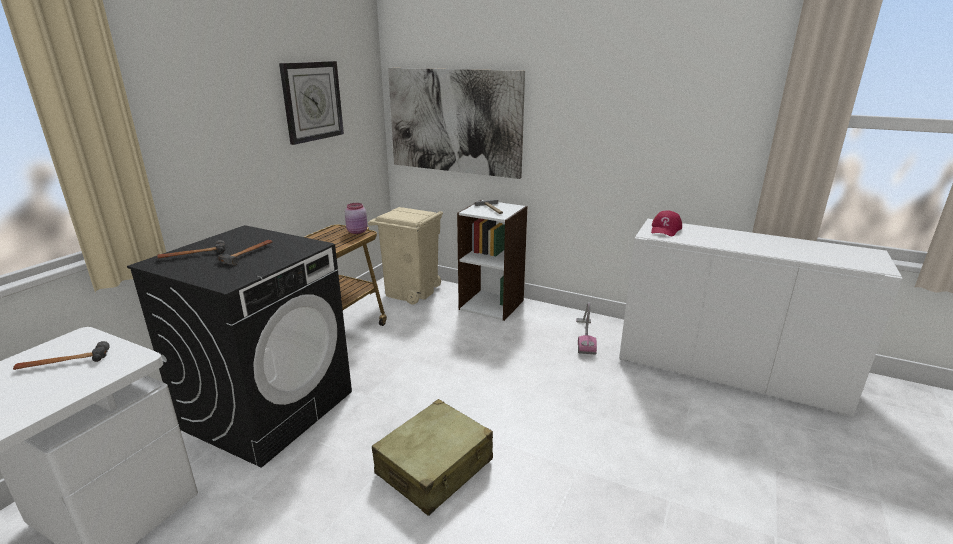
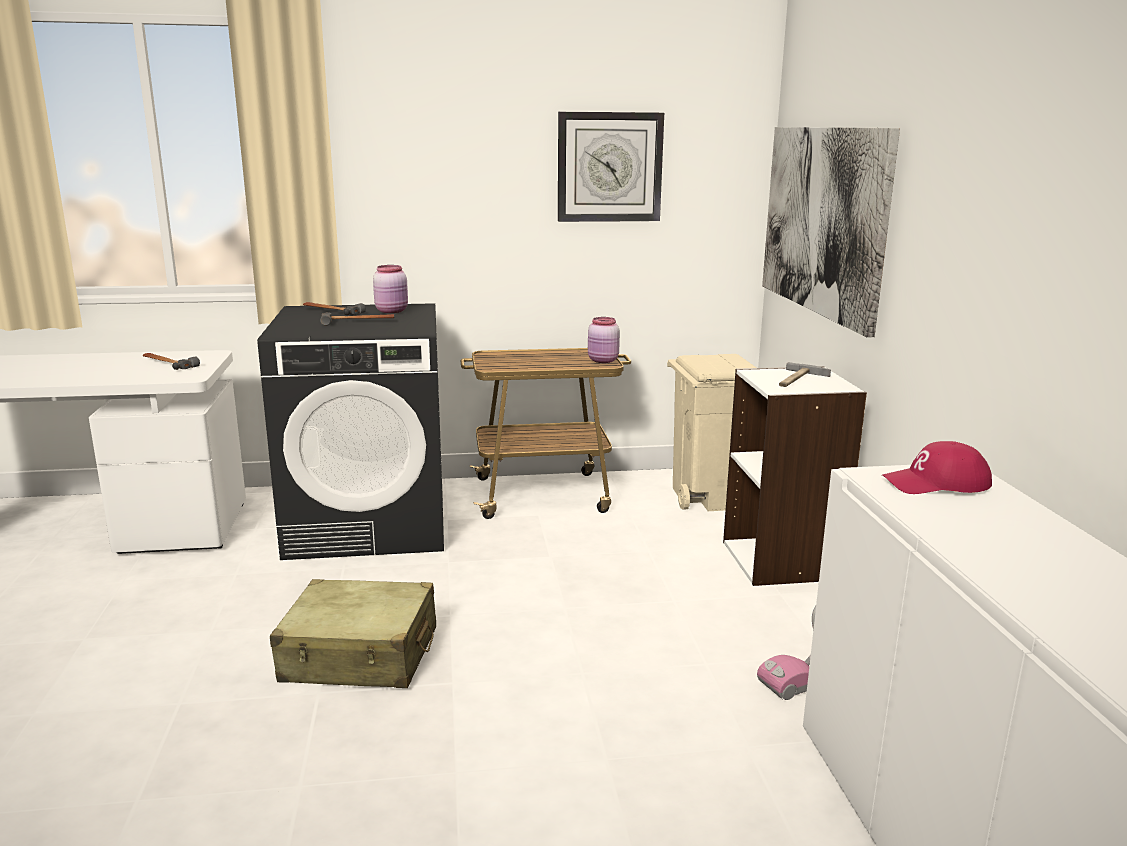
camera: 55 degrees right, 5 degrees down
none -> pink jar [373,265,408,313]

